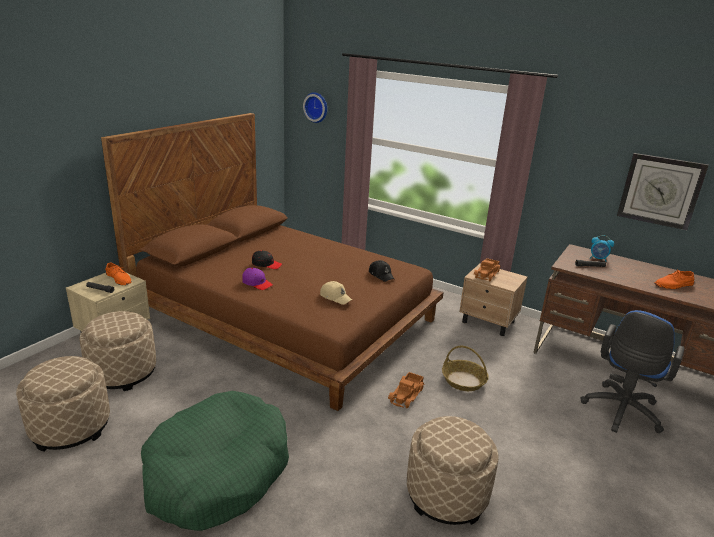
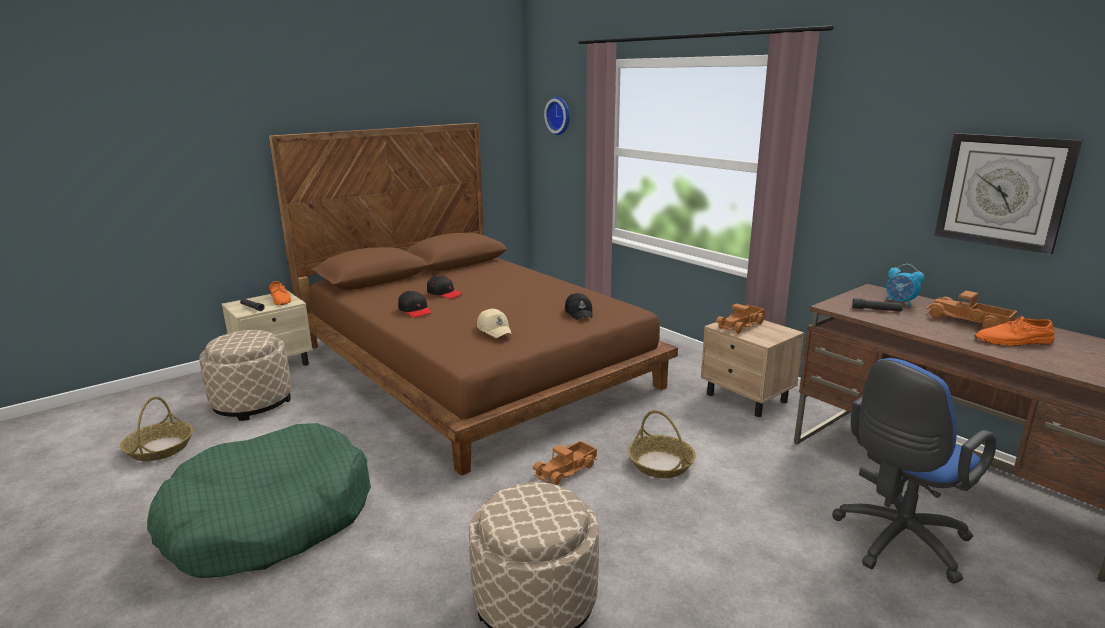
camera: 20 degrees right, 5 degrees down
beige ottoman [16,356,110,452] -> basket [120,396,193,461]
purple cap [242,268,273,290] -> black cap [398,290,432,317]
none -> toy truck [926,291,1017,329]

